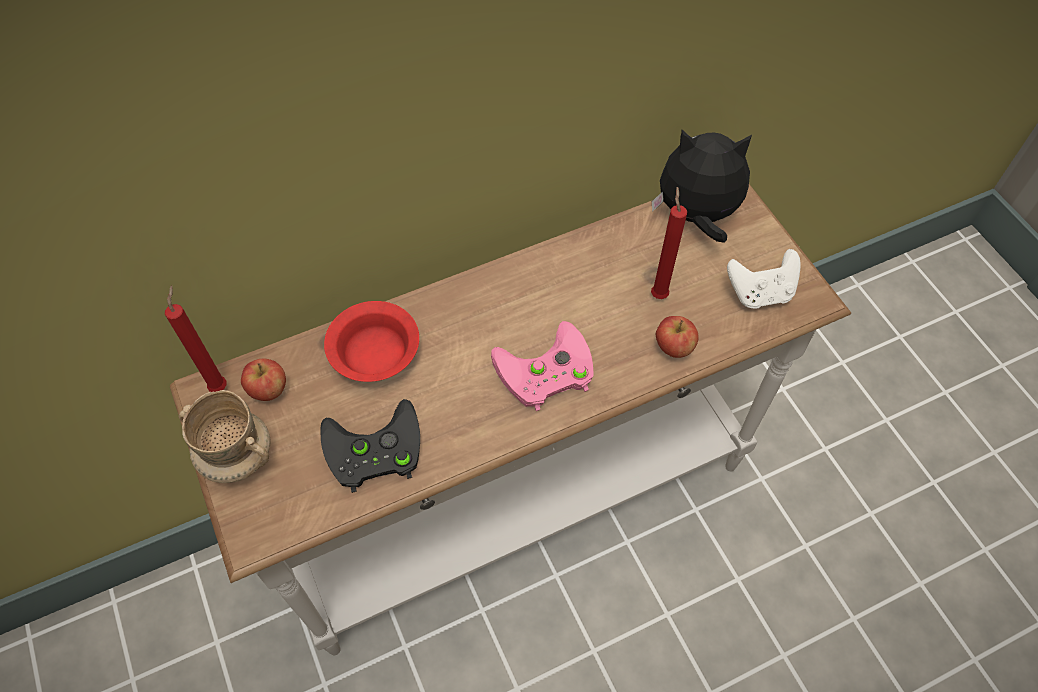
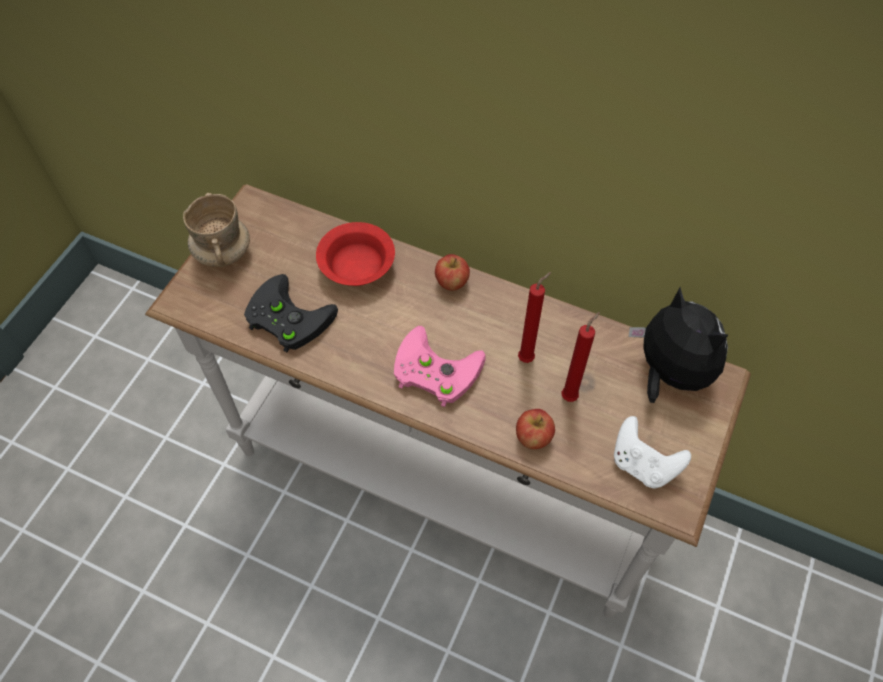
camera: 50 degrees right, 0 degrees up
red candle [165,285,226,392] -> red candle moved to [518,272,551,363]
apple [241,359,286,401] -> apple moved to [435,254,470,291]

